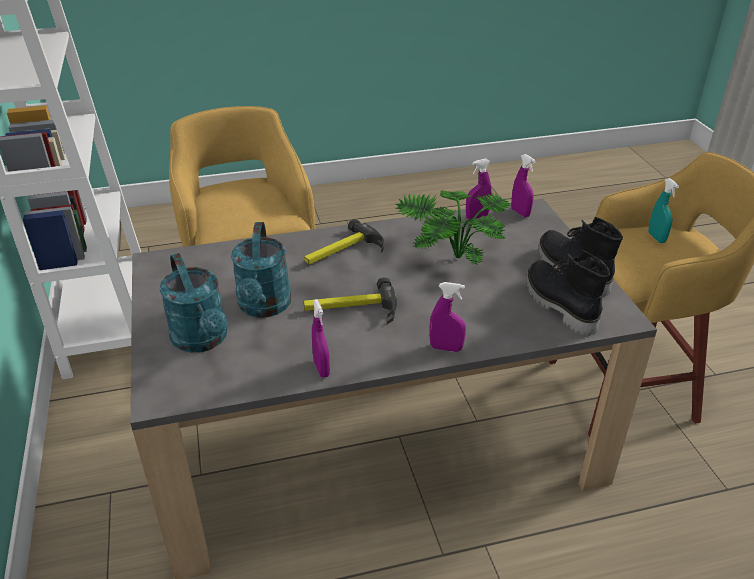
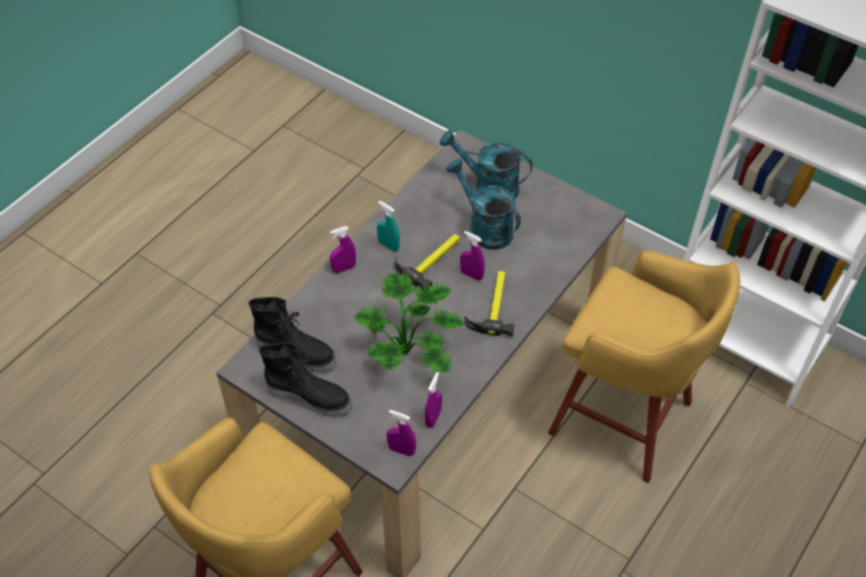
camera: 140 degrees right, 15 degrees up
purple spray bottle [312,299,330,378] -> purple spray bottle moved to [460,231,485,281]
turquoise spray bottle [648,178,679,243] -> turquoise spray bottle moved to [377,201,400,251]

